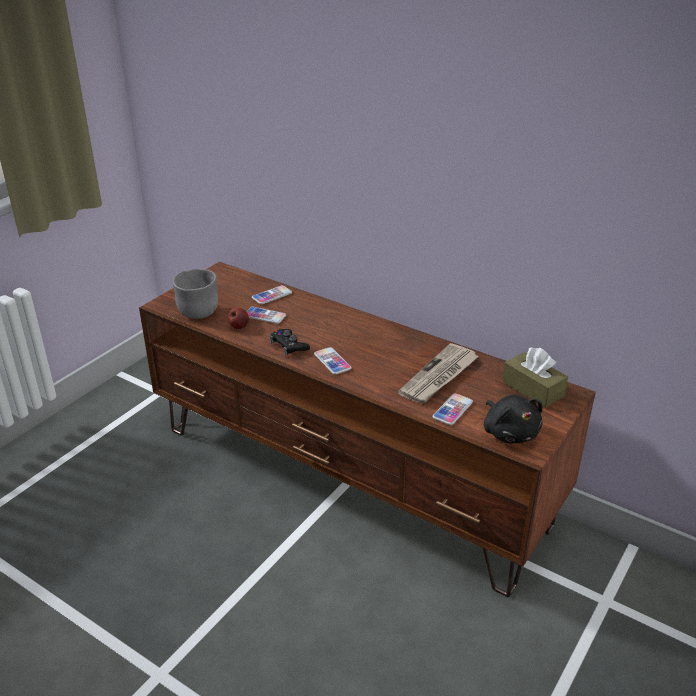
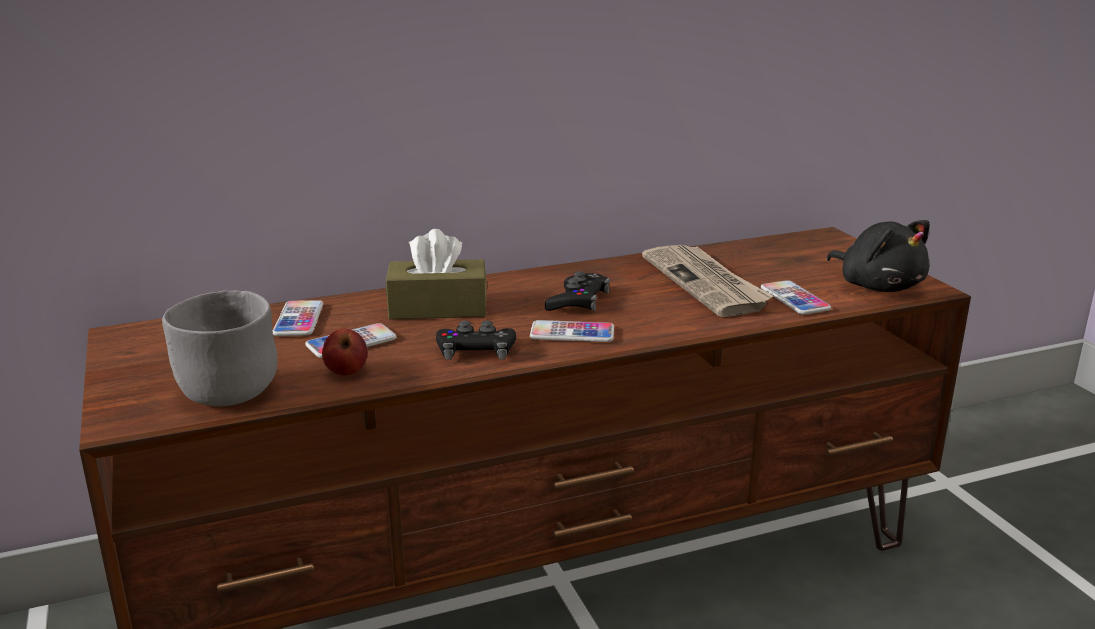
camera: 55 degrees left, 10 degrees down
black plush toy [484,395,543,443] -> black plush toy turned 45 degrees clockwise [826,220,930,292]
brown tissue box [502,347,568,408] -> brown tissue box moved to [386,229,487,319]
none -> black game controller [545,271,610,311]

